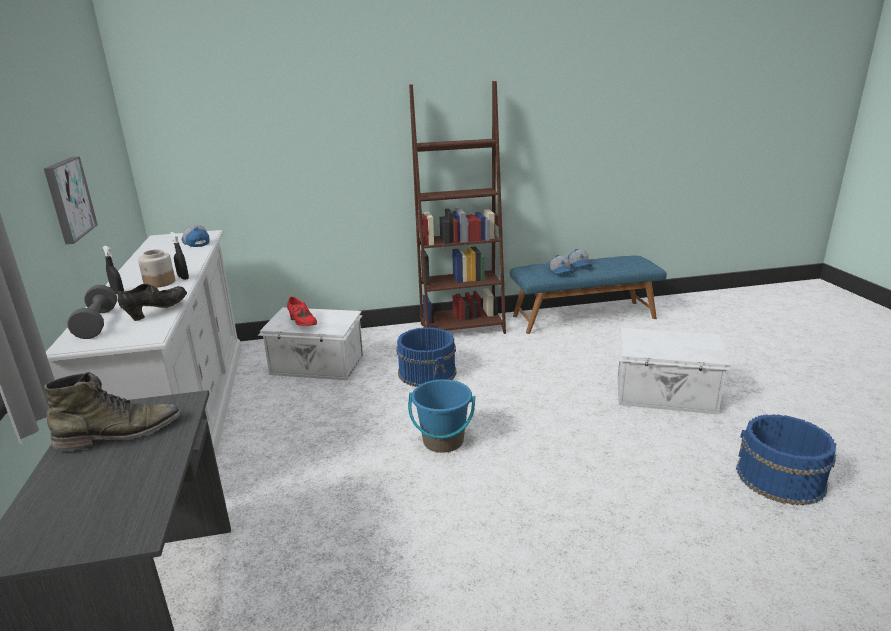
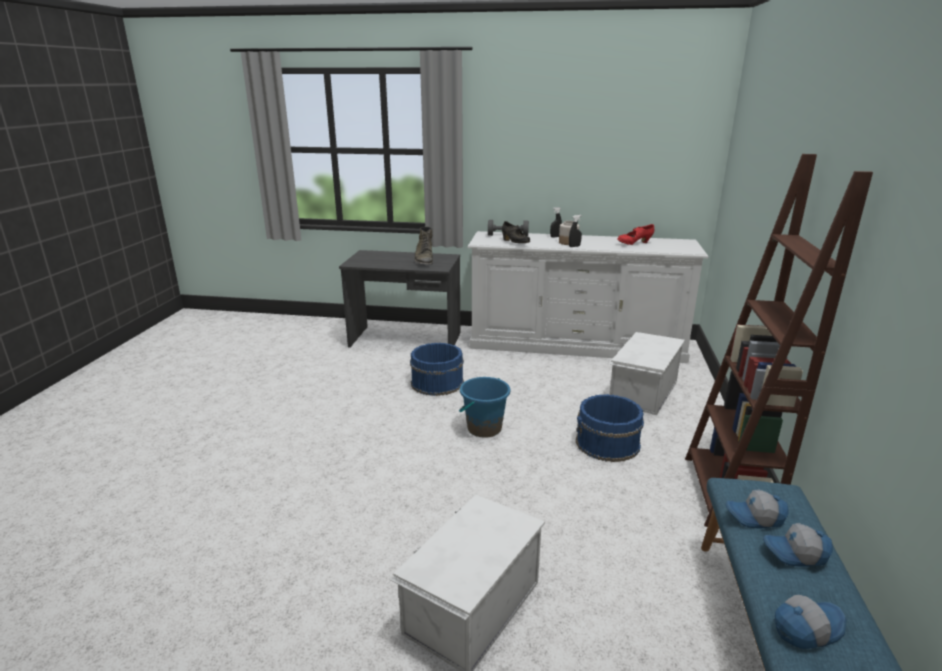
camera: 110 degrees right, 0 degrees up
picture [44,157,98,244] -> none
cap [181,225,209,247] -> cap moved to [775,595,847,649]
red shoe [287,297,317,326] -> red shoe moved to [617,224,654,245]
blue bucket [736,414,836,506] -> blue bucket moved to [410,343,464,396]

